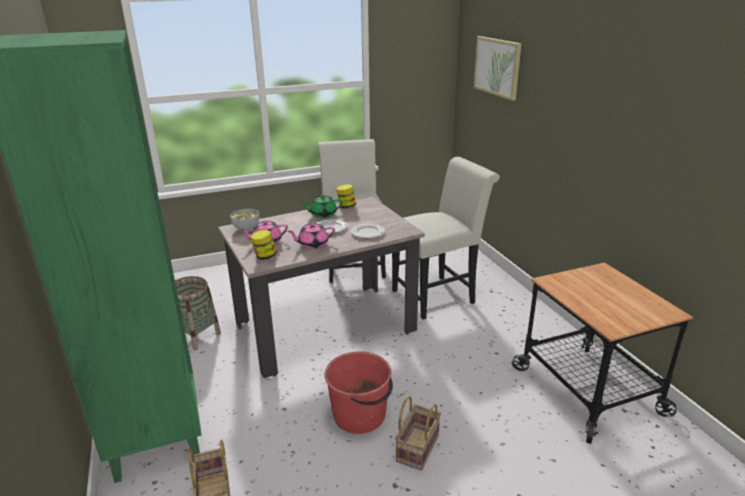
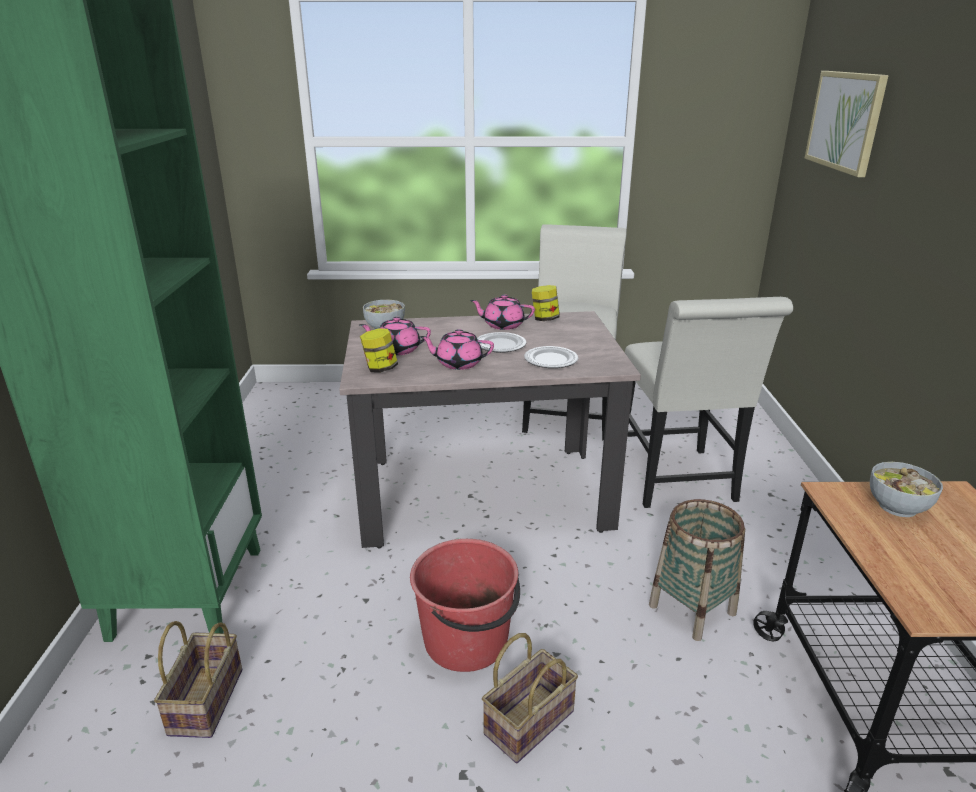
camera: 20 degrees right, 0 degrees up
basket [175,276,221,350] -> basket moved to [649,499,745,641]
green teapot [300,195,343,218] -> pink teapot [470,294,535,330]
white chair [392,157,500,319] -> white chair turned 90 degrees clockwise [625,297,793,508]
none -> bowl [870,462,943,517]

